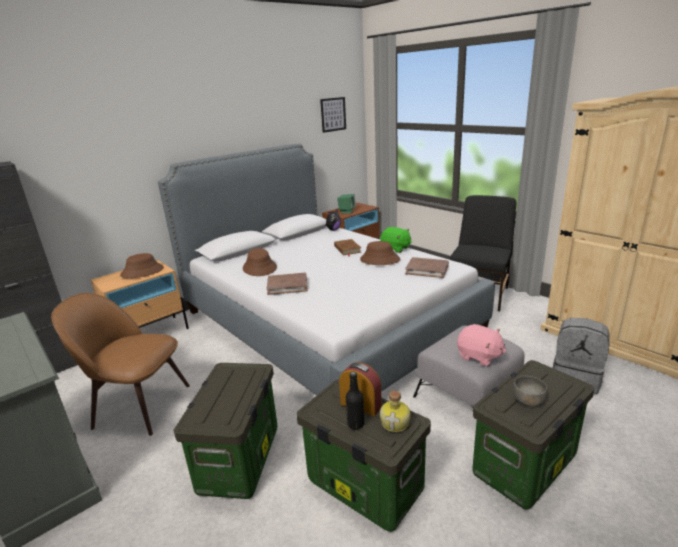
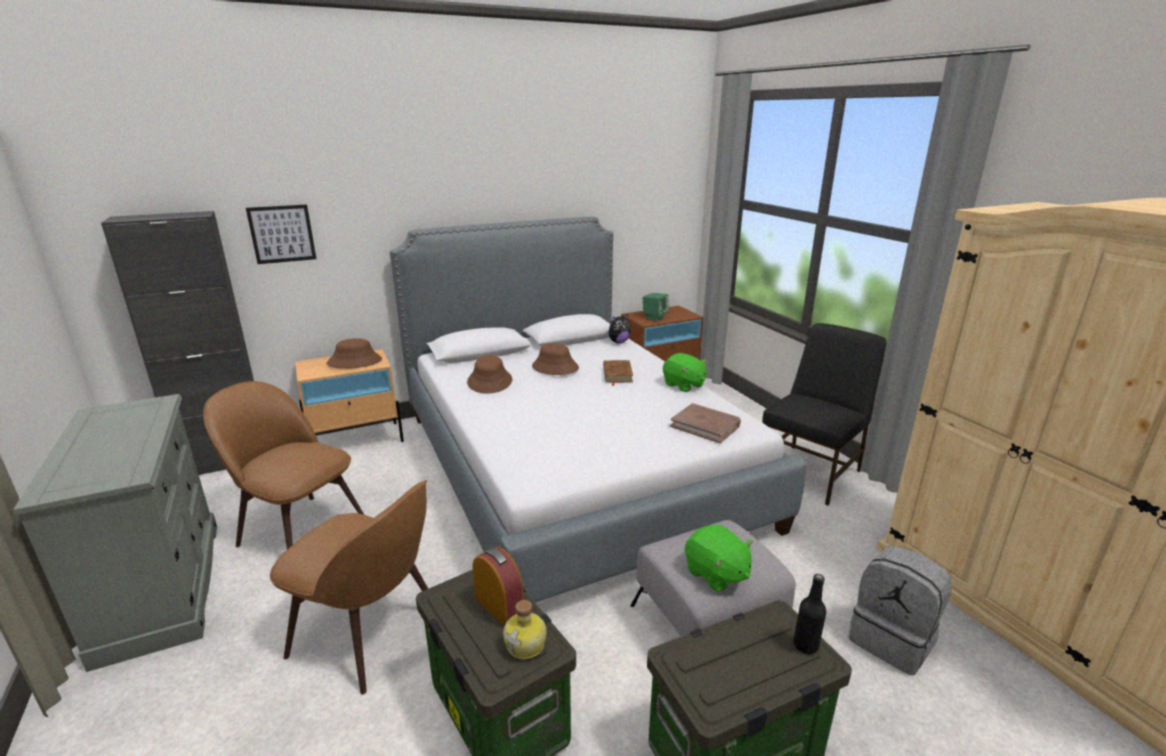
camera: 15 degrees right, 0 degrees up
storage box [174,363,277,499] -> brown chair [270,480,428,694]
brown book [267,273,308,295] -> none
picture [320,97,346,133] -> picture moved to [246,204,316,264]
black bottle [346,371,364,430] -> black bottle moved to [793,574,826,654]
brown hat [360,241,400,265] -> brown hat moved to [532,343,579,375]
pink plush toy [457,324,506,366] -> green plush toy [685,525,753,592]
grey bowl [513,376,548,407] -> none

